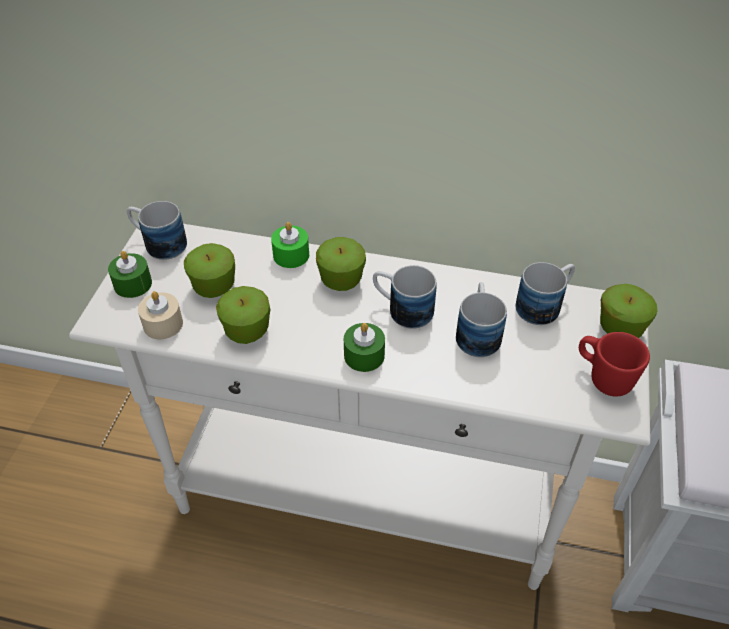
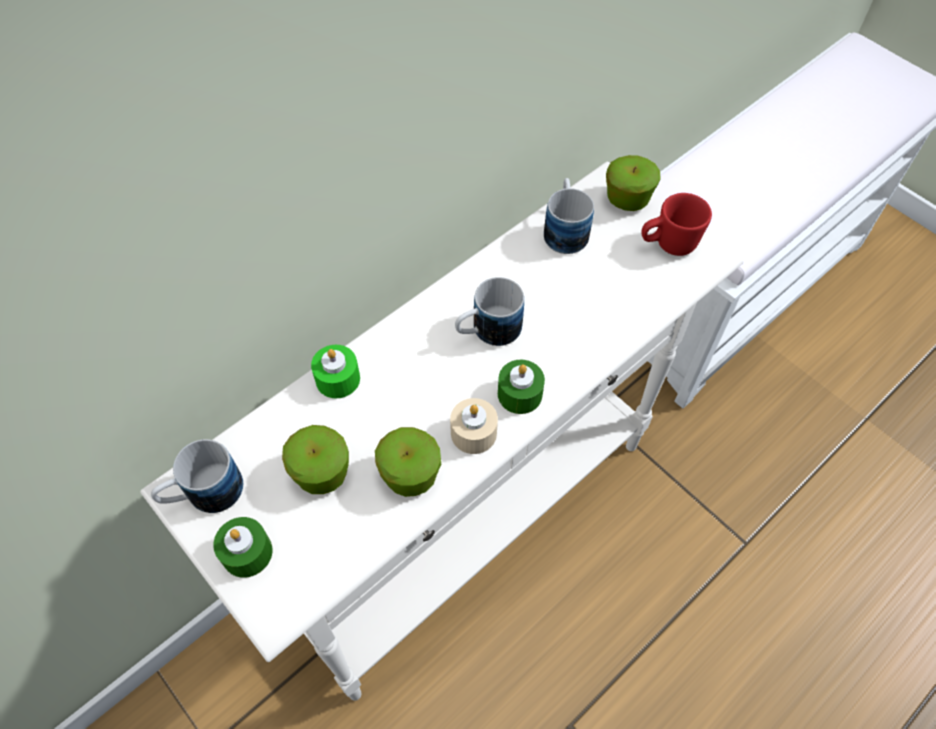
camera: 55 degrees left, 10 degrees up
beige candle [138,291,183,339] -> beige candle moved to [450,398,498,454]
apple [316,237,366,291] -> none
mug [456,282,507,357] -> none

